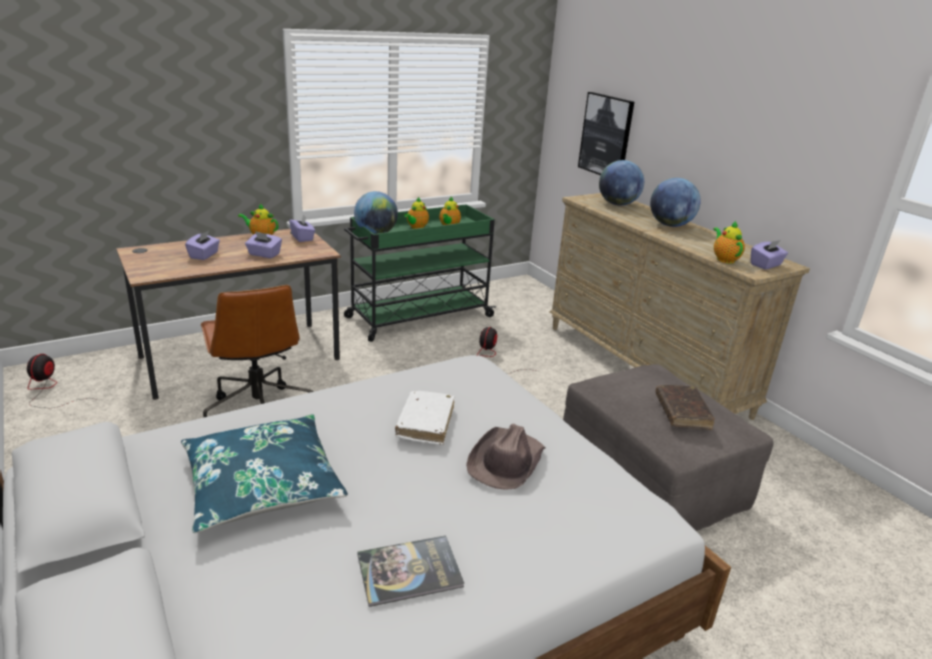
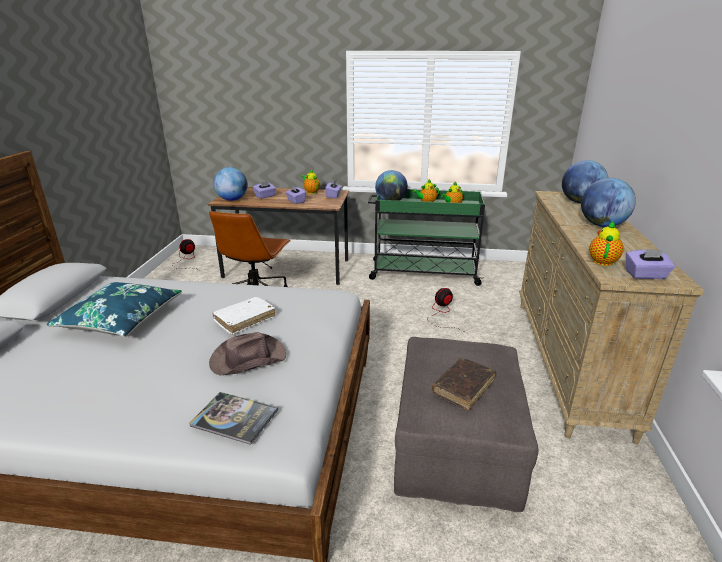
camera: 40 degrees right, 0 degrees up
book [357,535,464,607] -> book moved to [189,392,278,445]
picture [578,92,634,175] -> none
none -> globe [213,167,248,201]

